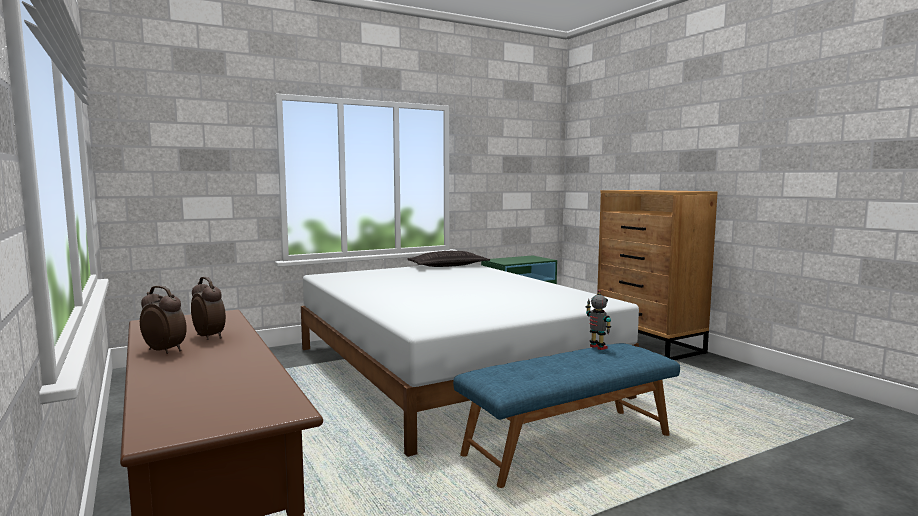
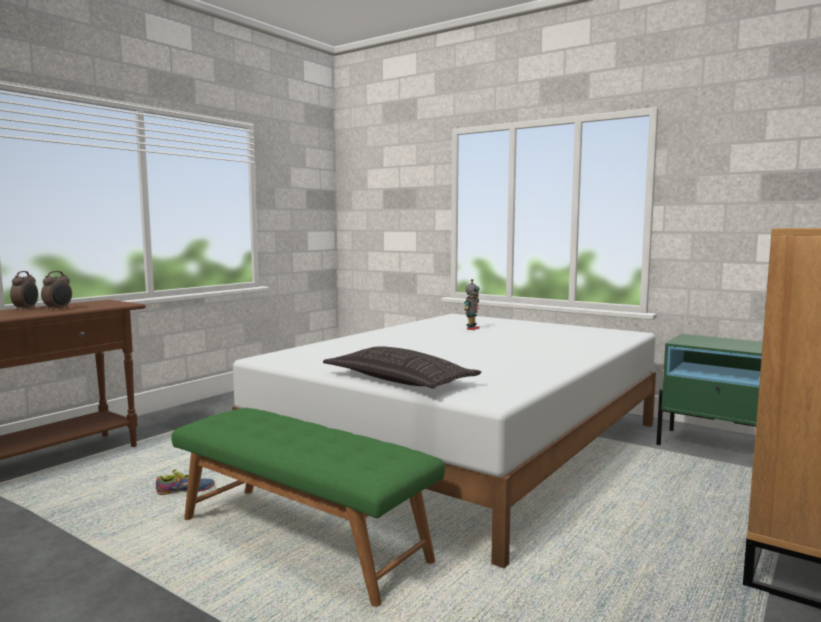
camera: 65 degrees right, 0 degrees up
pillow [408,251,490,267] -> pillow moved to [323,346,481,389]
blue bench [453,343,680,488] -> green bench [171,408,445,607]
toy robot [586,289,611,350] -> toy robot moved to [465,279,480,330]
none -> shoe [156,470,215,495]

